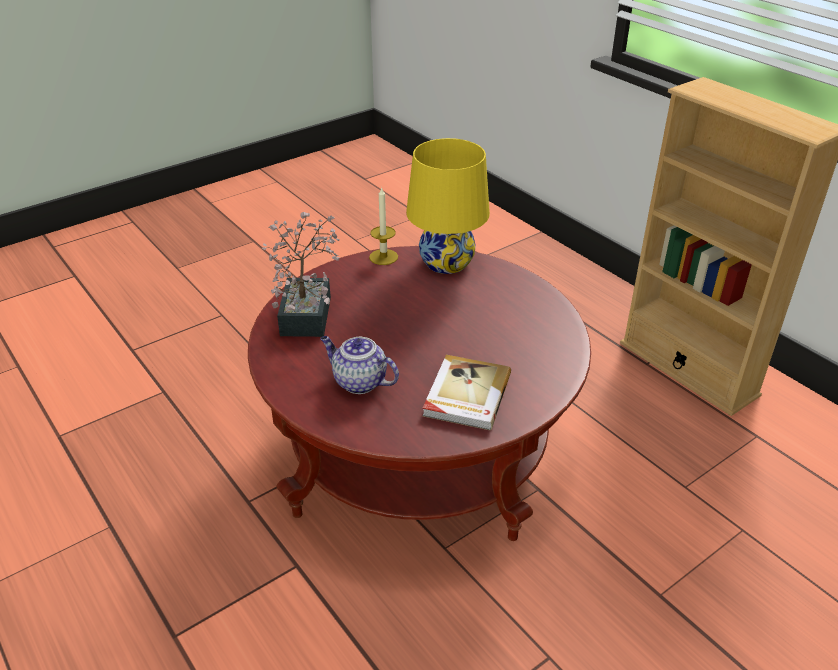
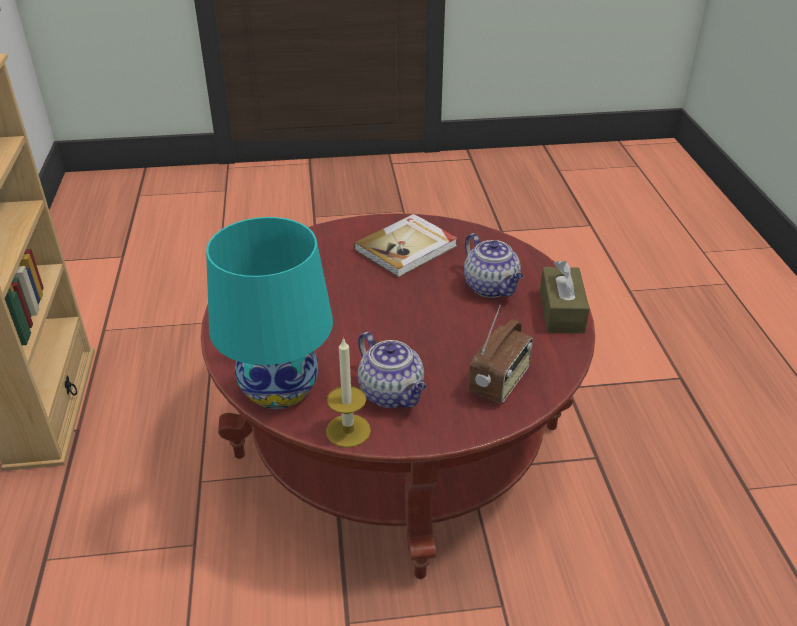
camera: 150 degrees left, 0 degrees up
potted plant [262,212,340,337] -> radio [468,305,533,404]
yellow table lamp [406,138,490,274] -> turquoise table lamp [206,217,333,409]
none -> teapot [358,332,426,408]
none -> brown tissue box [540,261,590,333]

